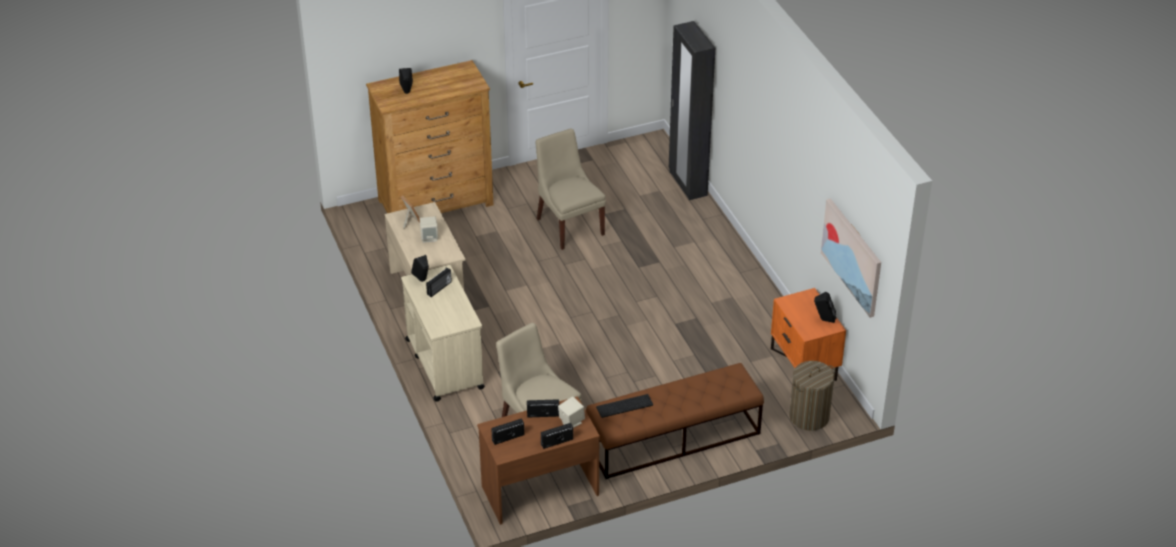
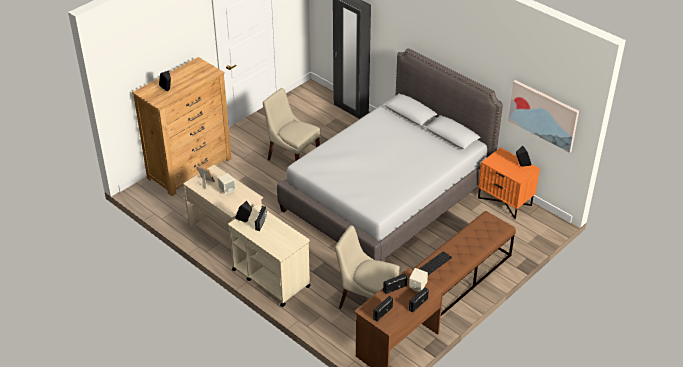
camera: 25 degrees left, 0 degrees up
laundry basket [789,361,835,431] -> none
none -> grey bed [277,48,503,261]

